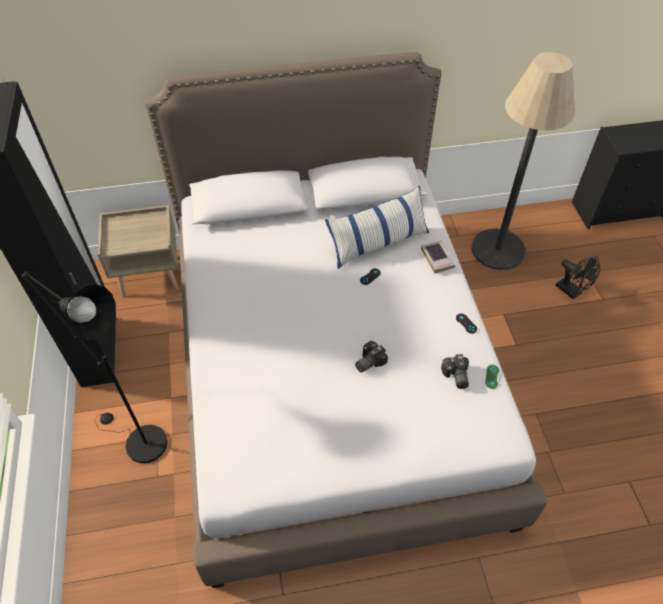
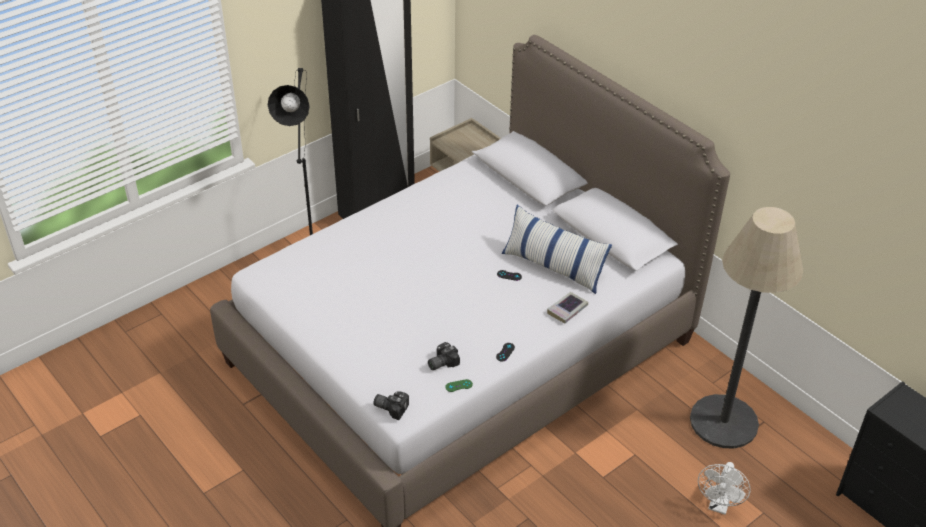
camera: 60 degrees right, 10 degrees down
camera [355,341,388,373] -> camera moved to [373,391,409,420]
black fan [555,256,600,299] -> white fan [698,462,751,515]

